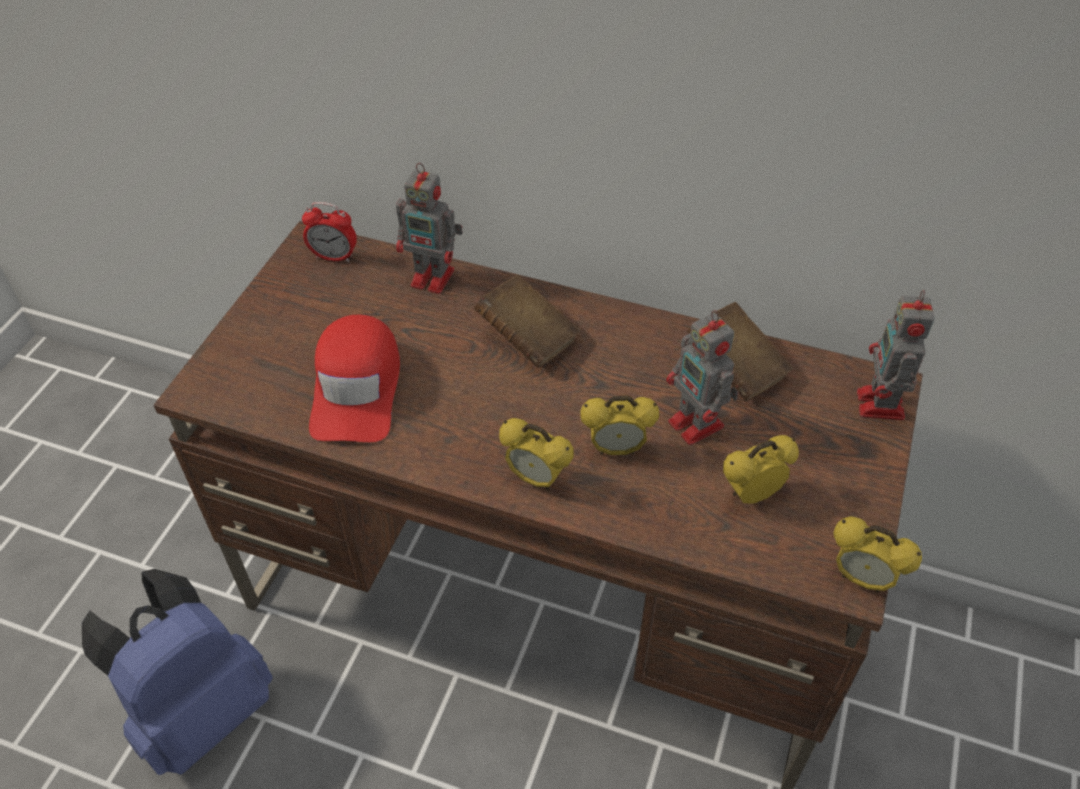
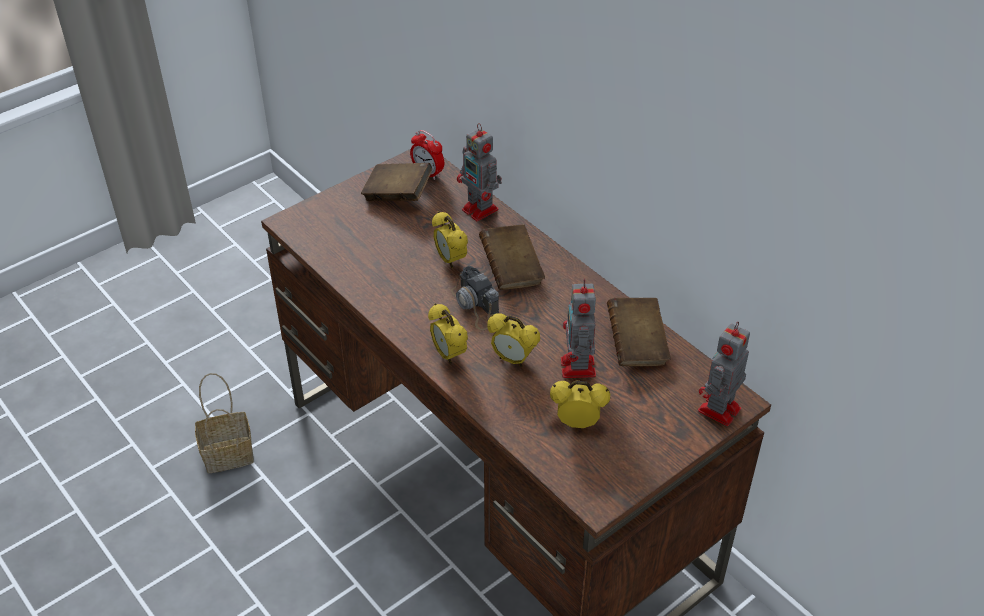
camera: 30 degrees right, 5 degrees down
blue backpack [82,569,273,775] -> basket [195,373,254,473]
red cap [309,314,400,442] -> none
alarm clock [834,516,922,593] -> alarm clock moved to [432,211,468,268]
none -> brown book [361,163,432,201]
none -> camera [451,266,499,330]

